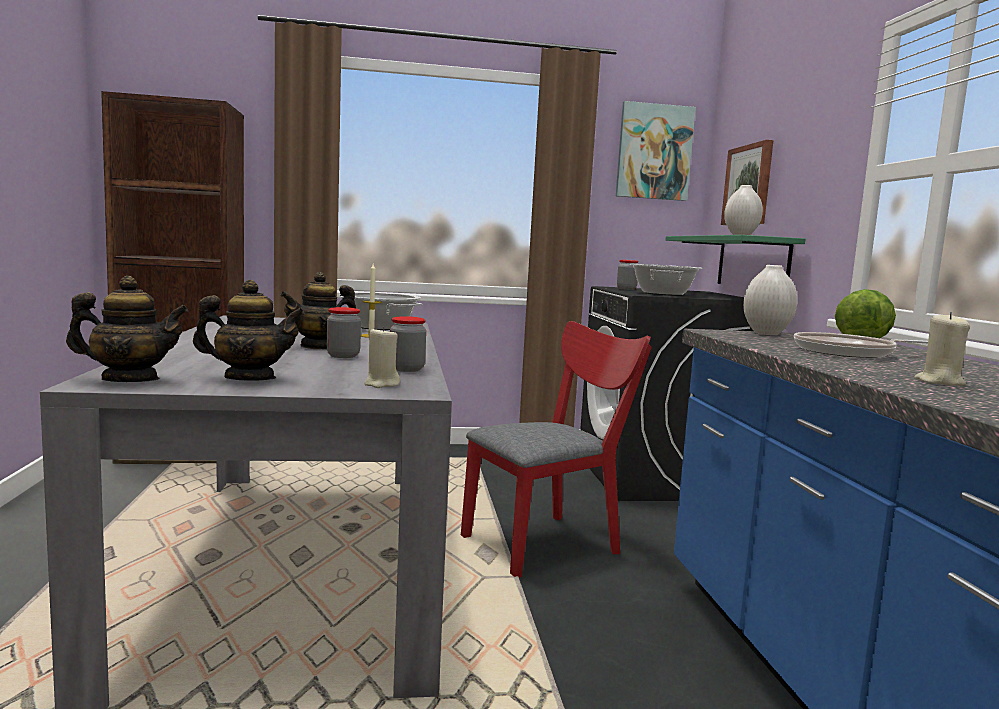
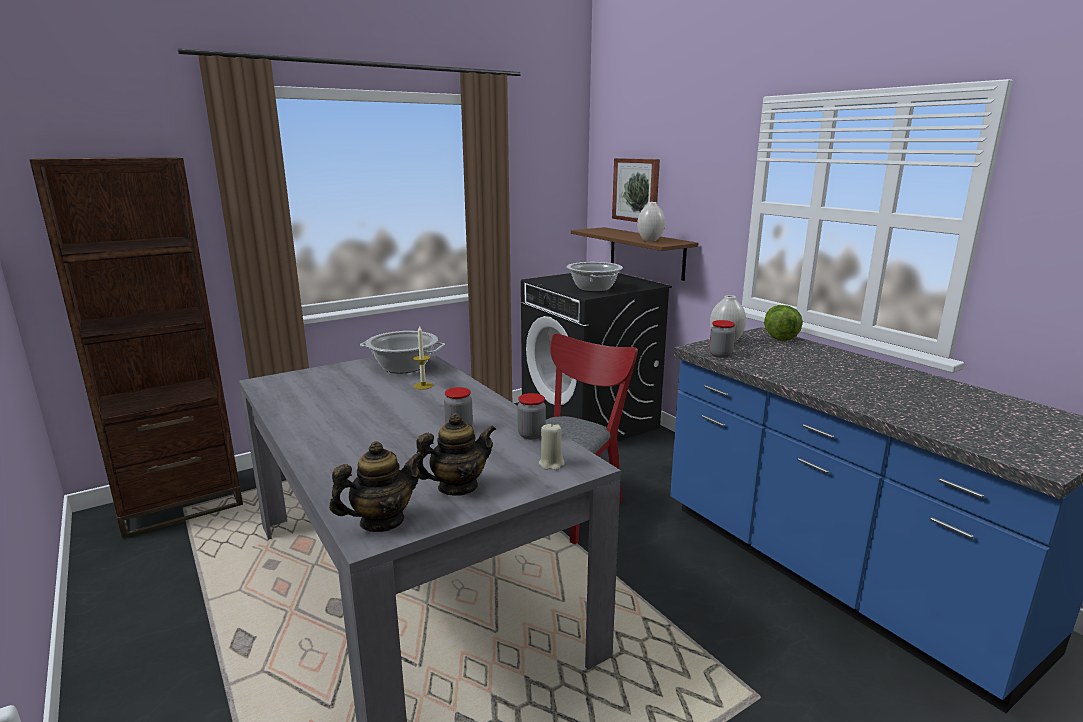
camera: 25 degrees left, 10 degrees up
teapot [280,272,358,349] -> none
picture [616,101,696,201] -> none
jar [617,260,638,290] -> jar moved to [709,320,735,358]
green shelf [665,235,805,284] -> brown shelf [571,227,698,281]
frying pan [794,332,928,358] -> none
beige candle [914,312,970,386] -> none

